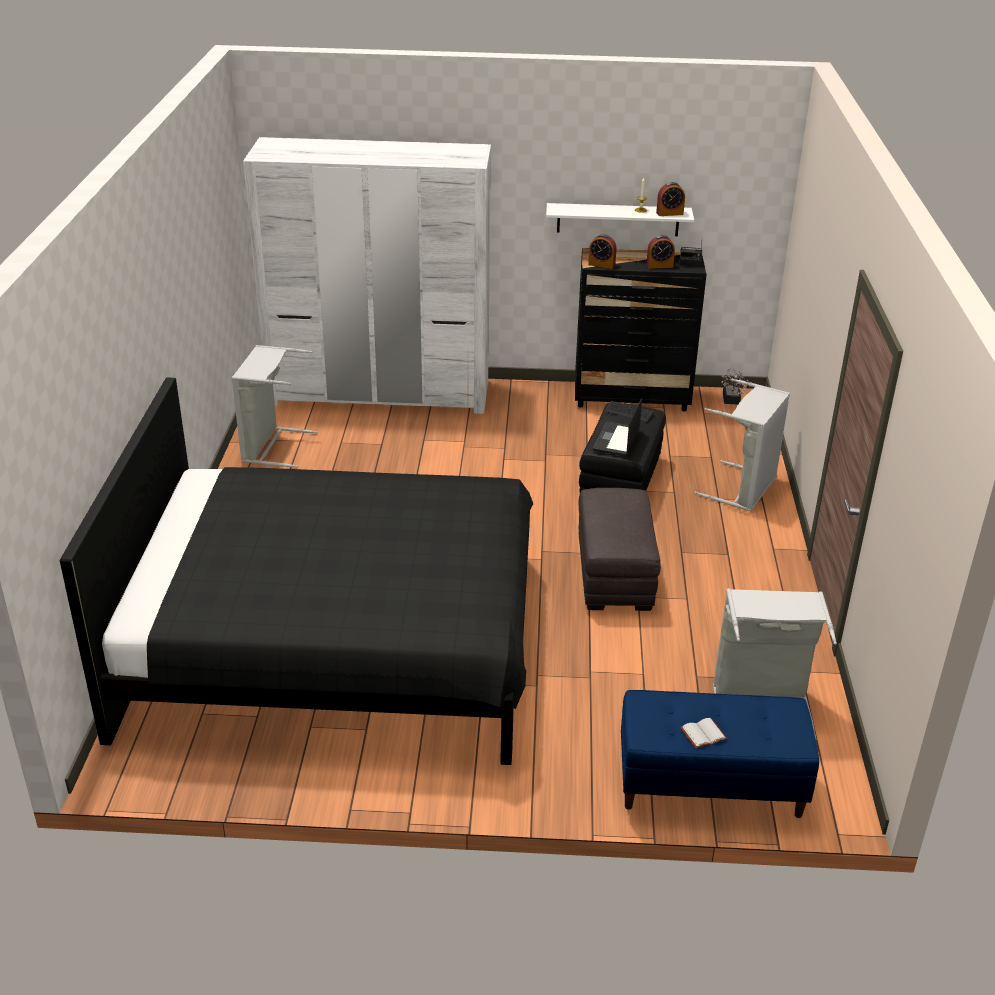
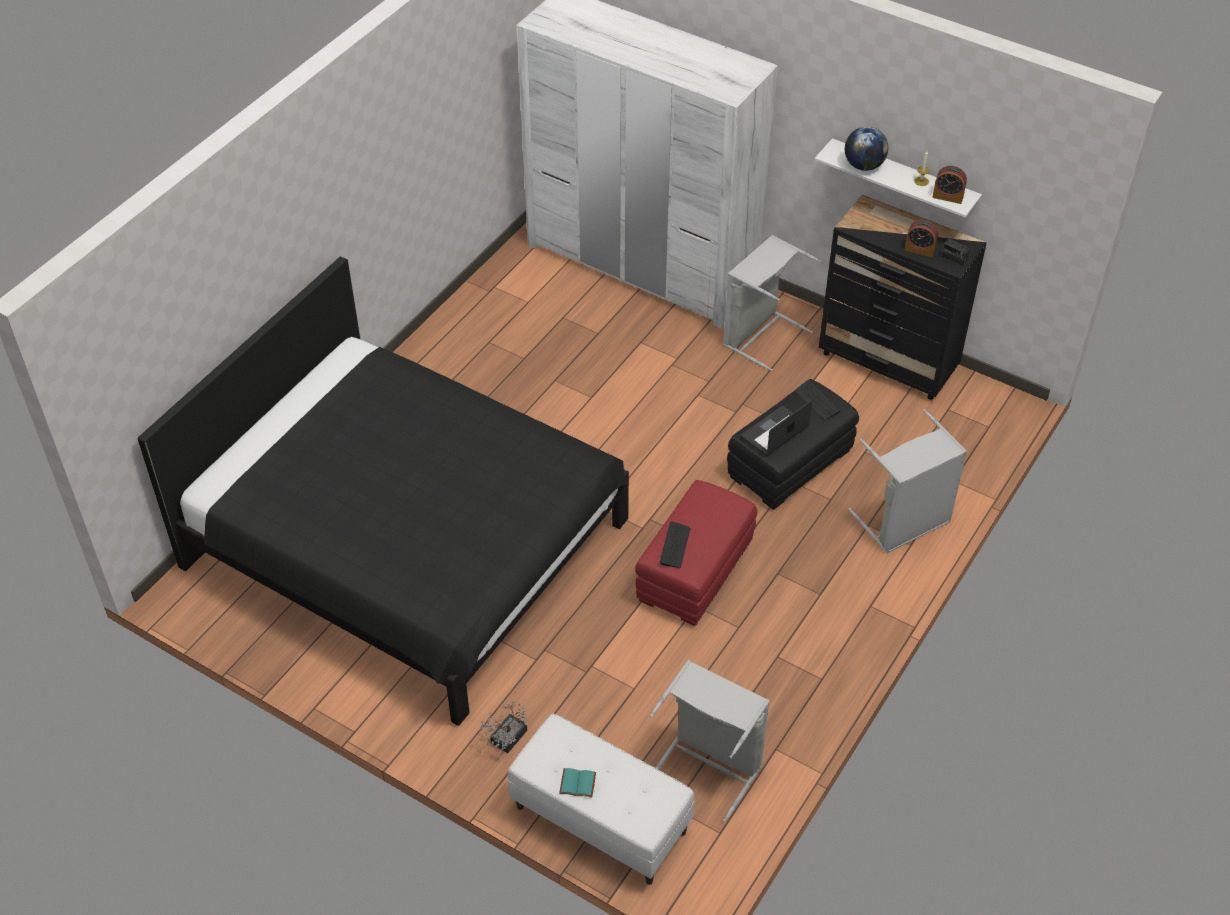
camera: 30 degrees right, 15 degrees up
grey laundry basket [232,345,318,468] -> grey laundry basket moved to [723,235,822,371]
grey ottoman [579,488,661,611] -> red ottoman [635,480,757,626]
alarm clock [588,234,617,269] -> none
blue bench [621,690,819,818] -> white bench [508,714,694,885]
white book [680,718,727,749] -> turquoise book [559,768,596,798]
potted plant [721,368,749,405] -> potted plant moved to [480,701,527,753]
none -> keyboard [660,521,690,568]
none -> globe [845,127,888,171]

